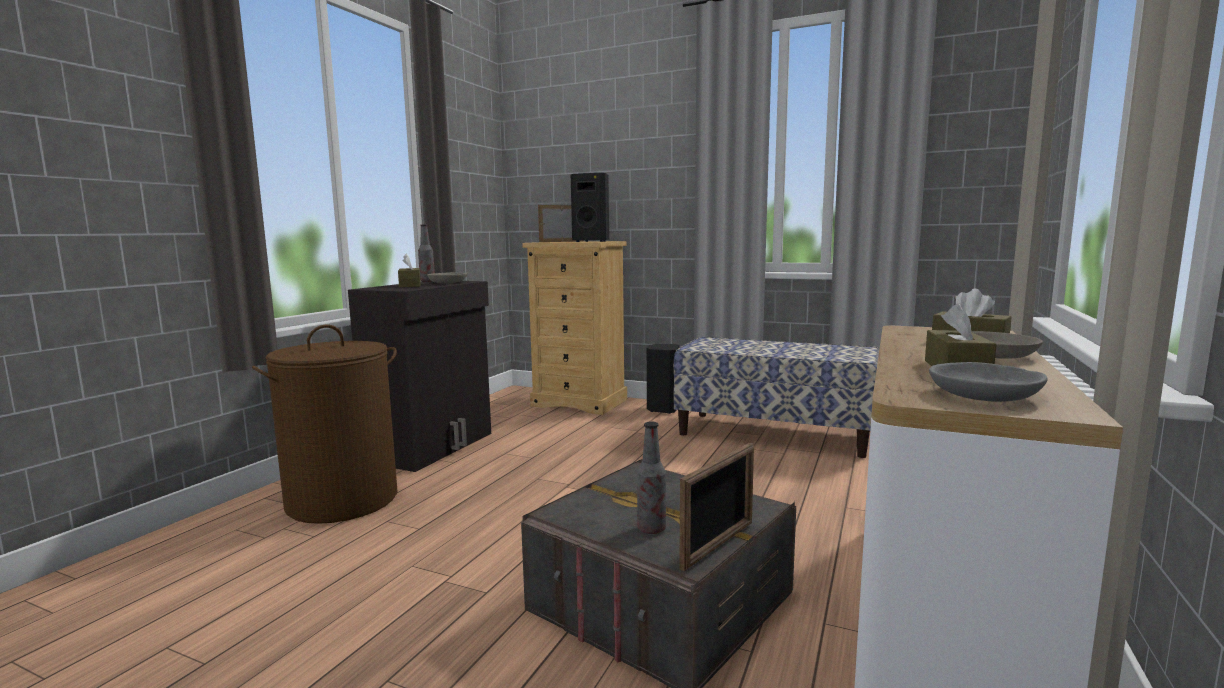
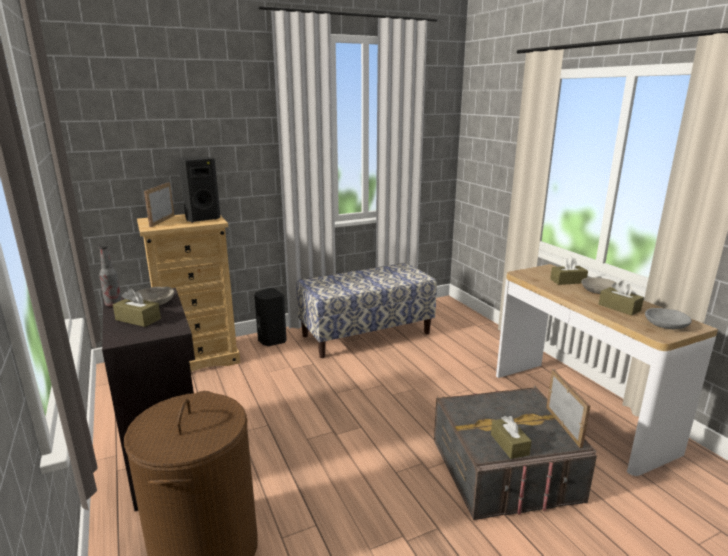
camera: 50 degrees left, 10 degrees up
bottle [637,421,666,534] -> none
none -> brown tissue box [491,416,532,459]

